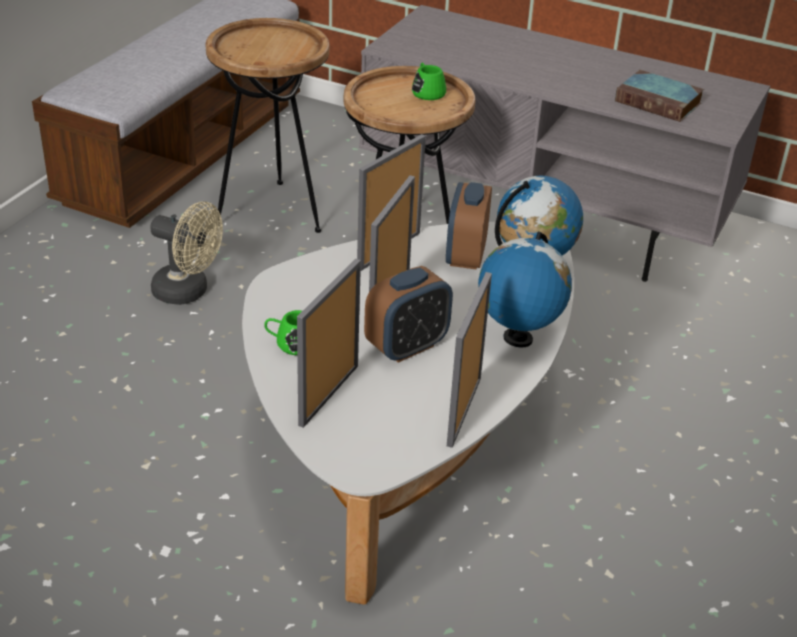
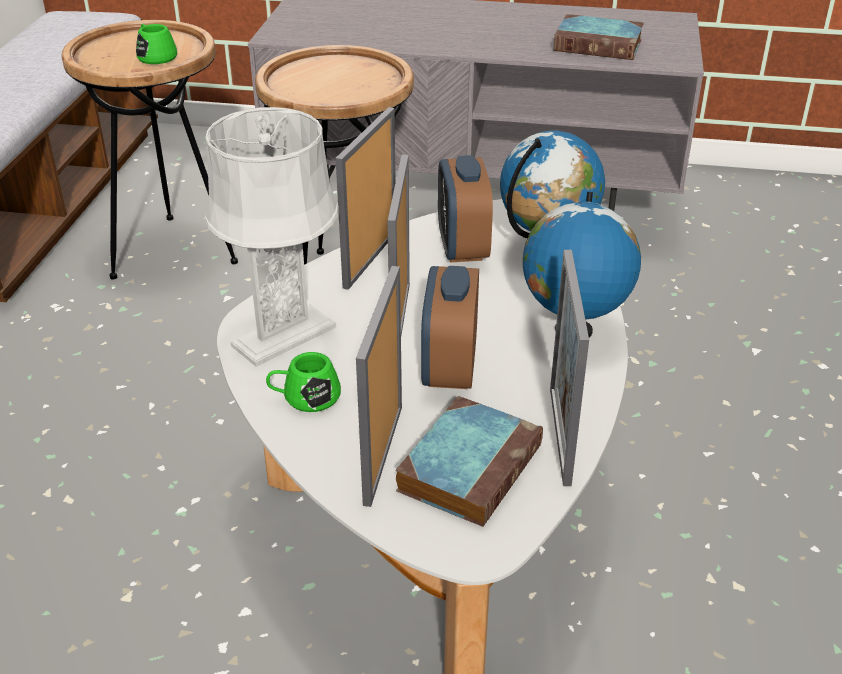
camera: 15 degrees left, 0 degrees up
beige fan [150,202,223,305] -> none
alarm clock [364,266,453,363] -> alarm clock turned 150 degrees clockwise [421,266,479,389]
green mug [412,63,446,100] -> green mug moved to [136,24,177,64]
none -> grey table lamp [205,107,339,367]
none -> book [395,396,543,527]

